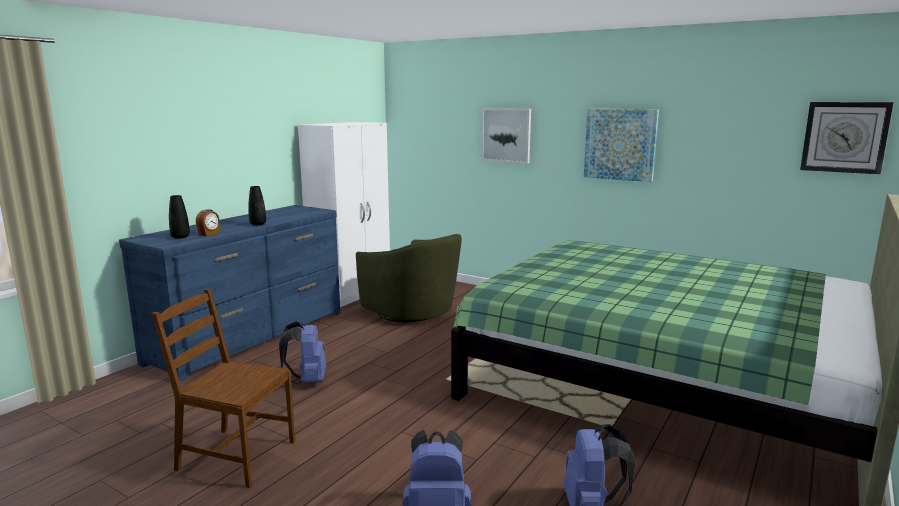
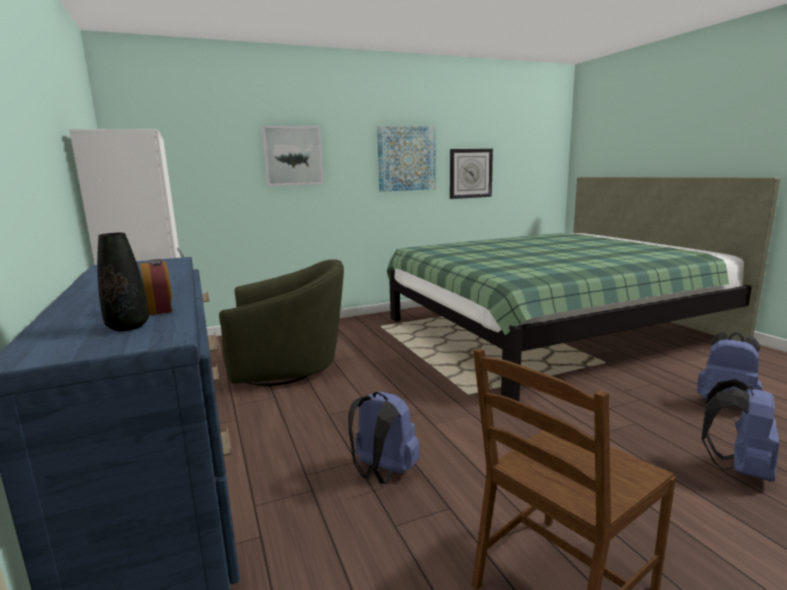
camera: 55 degrees left, 0 degrees up
black vase [248,186,266,225] -> none
wall clock [800,102,893,174] -> wall clock moved to [450,149,493,199]

